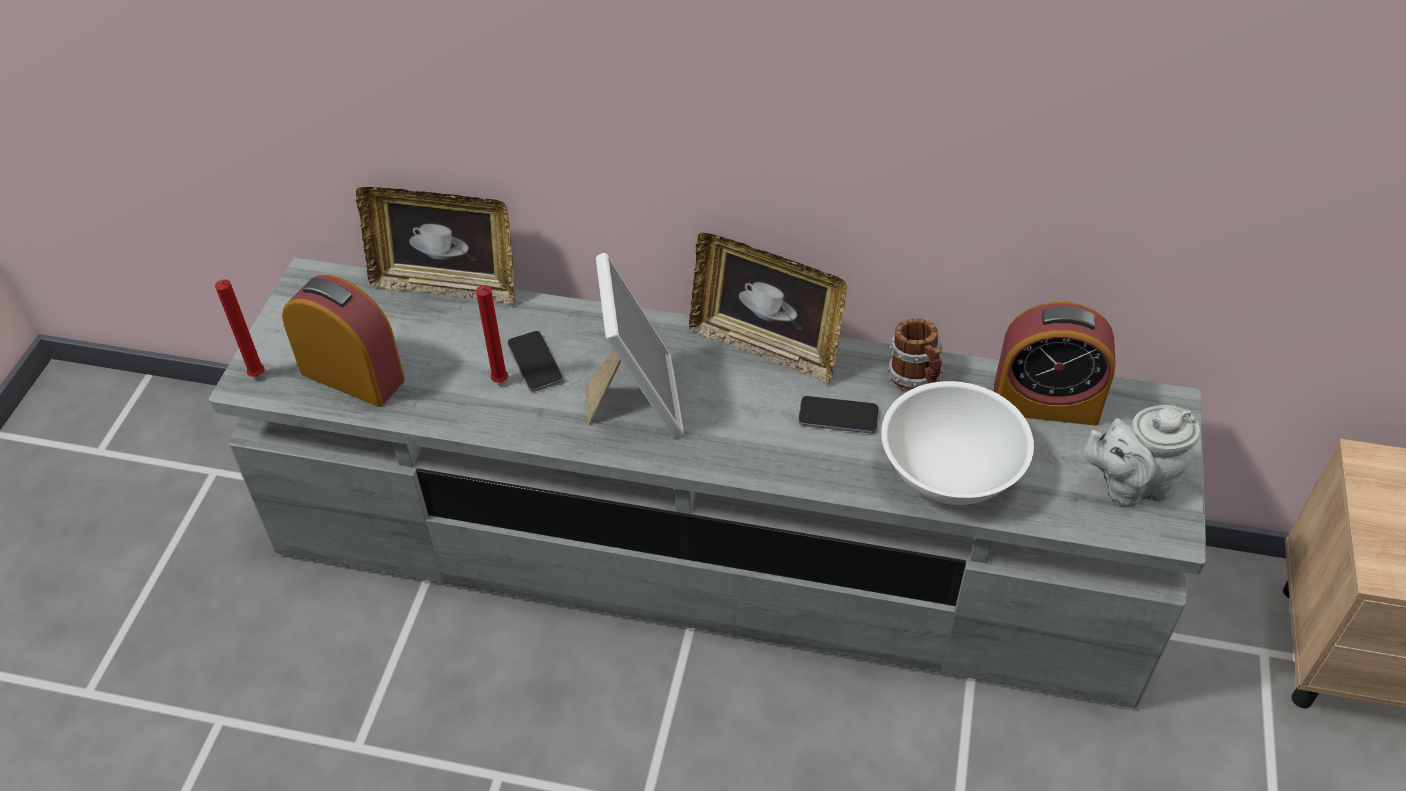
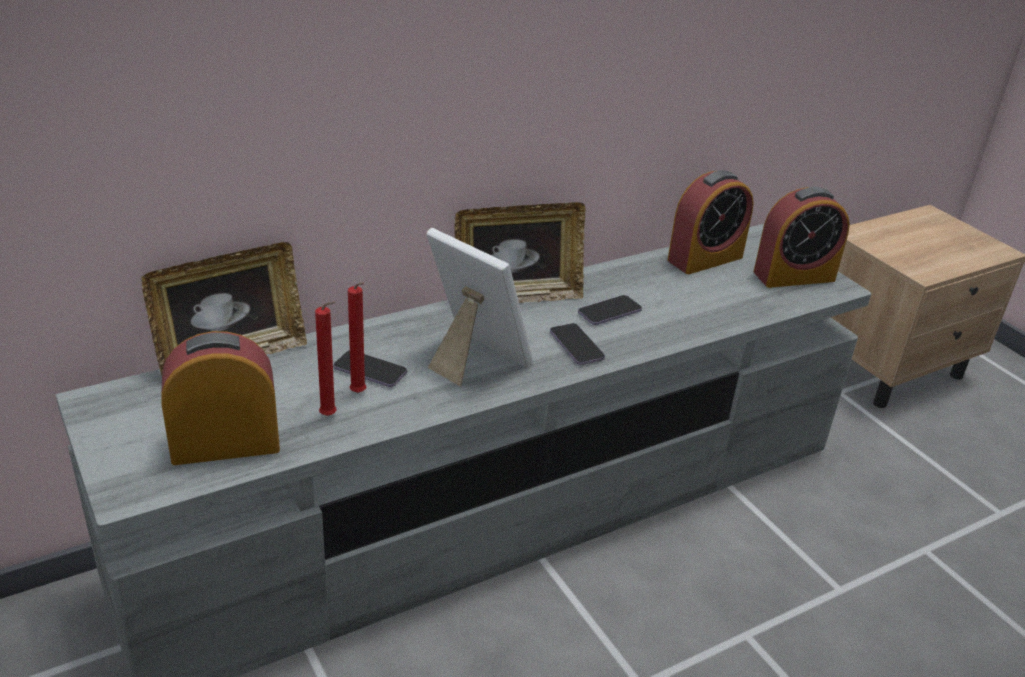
camera: 45 degrees left, 15 degrees down
red candle [215,279,265,377] -> red candle moved to [315,301,337,416]
white bowl [881,381,1034,505] -> none
mug [887,319,944,390] -> none
grey teapot [1084,405,1200,507] -> alarm clock [754,187,850,288]
none -> phone [550,323,605,365]

